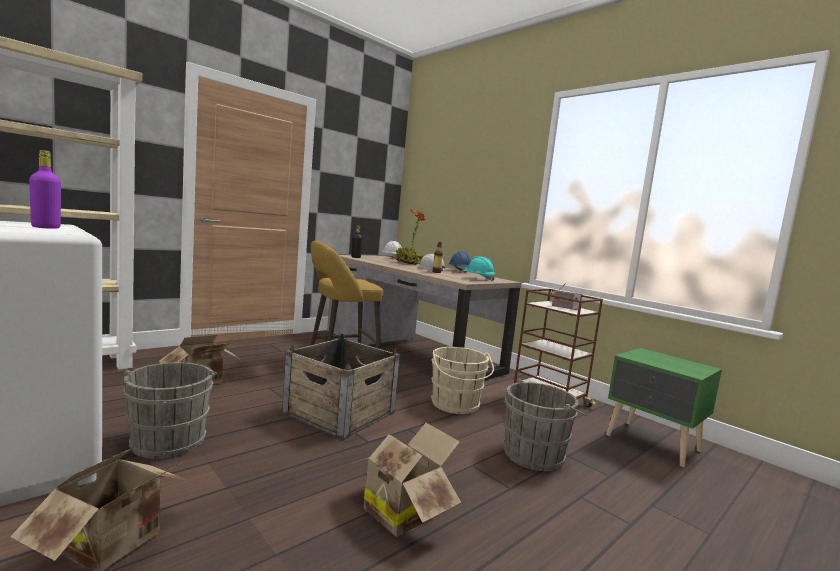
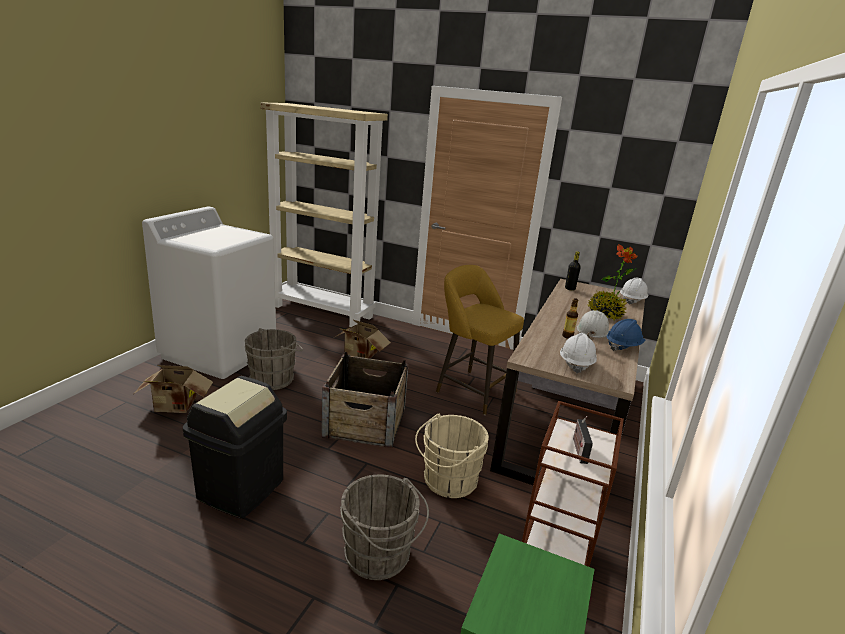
camera: 65 degrees right, 15 degrees up
purple bottle [29,150,61,229] -> none
cardboard box [351,423,461,537] -> black trash can [183,376,287,518]
turquoise hard hat [463,256,495,282] -> white hard hat [560,333,597,373]

